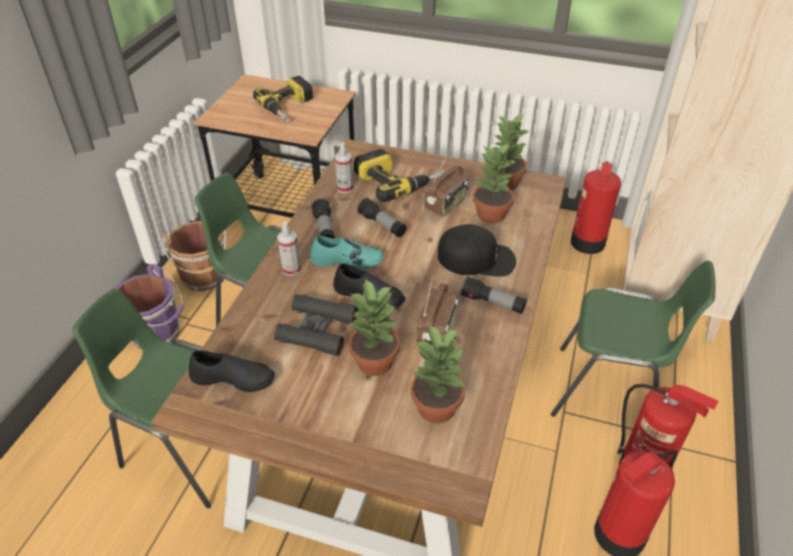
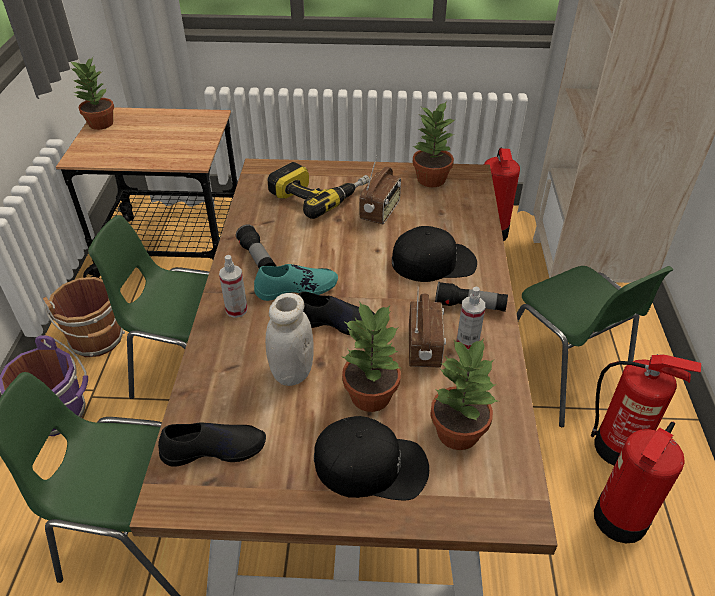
camera: 15 degrees left, 0 degrees up
power drill [253,76,313,122] -> none
black binoculars [274,294,358,356] -> white jar [265,293,314,386]
spray bottle [335,142,353,193] -> spray bottle moved to [457,287,485,350]
flashlight [357,197,407,237] -> none
potted plant [473,143,517,223] -> potted plant moved to [70,57,114,130]
green chair [551,261,716,417] -> green chair turned 60 degrees clockwise [517,266,674,427]
none -> black cap [314,416,429,501]

